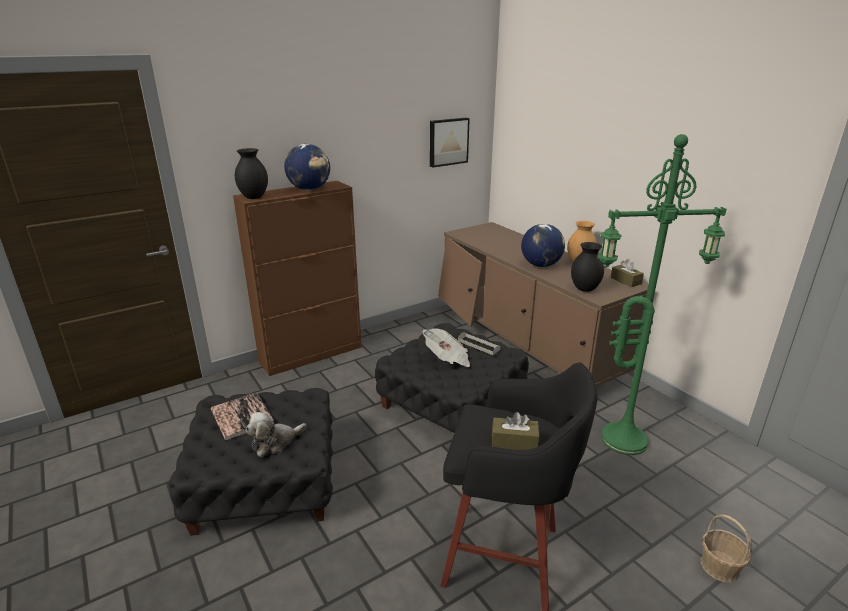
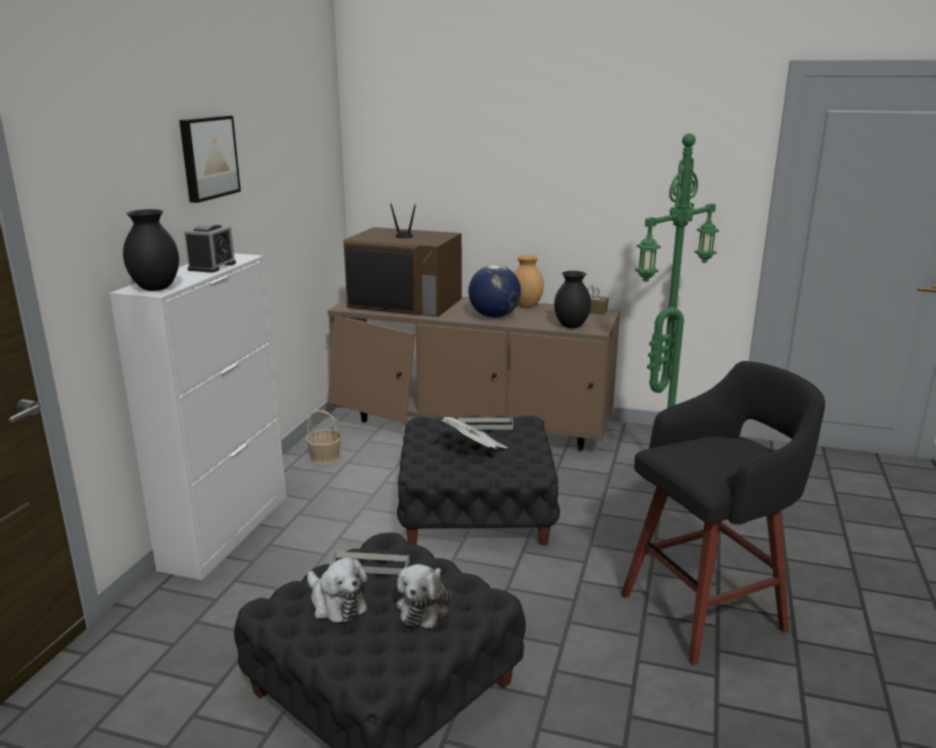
camera: 40 degrees left, 5 degrees down
book [211,393,274,440] -> plush toy [307,558,367,623]
brown cabinet [233,181,361,376] -> white cabinet [109,253,286,580]
globe [284,144,330,190] -> alarm clock [184,224,236,273]
picture [430,118,470,167] -> picture moved to [179,115,241,203]
brown tissue box [492,412,539,450] -> none
basket [701,514,753,583] -> basket moved to [306,410,342,465]
none -> grey tray [330,551,410,575]
none -> television [343,203,462,317]

